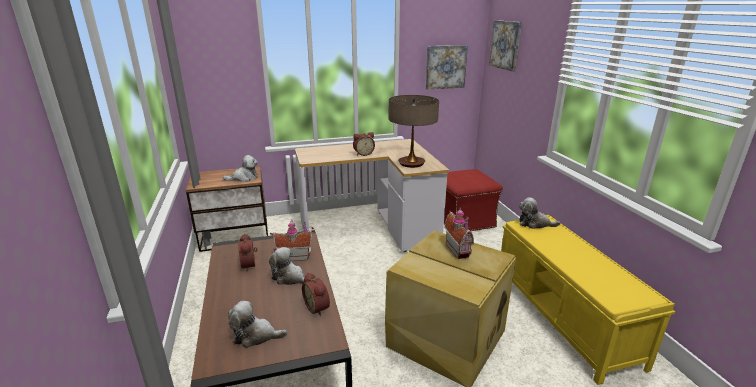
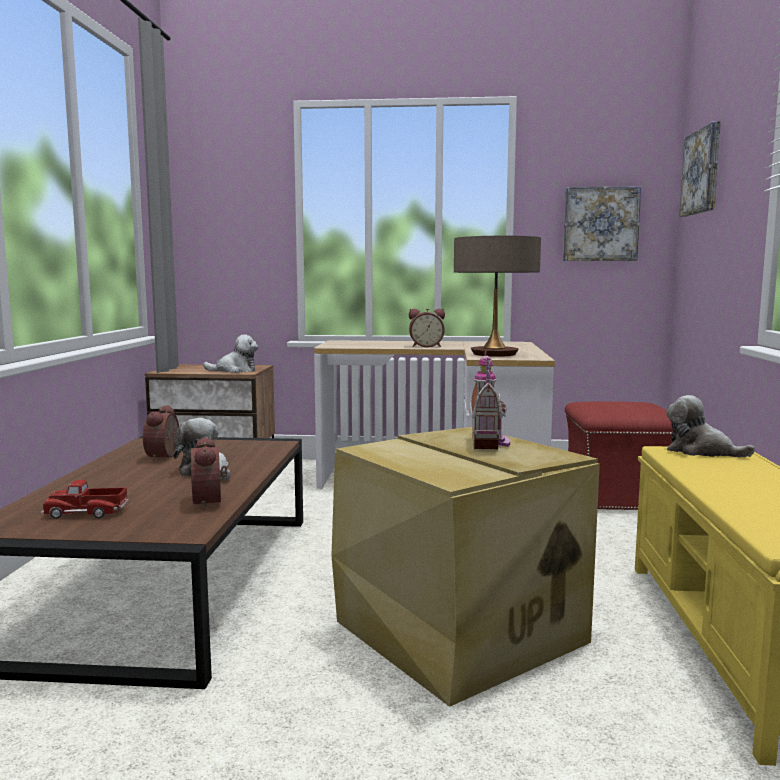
camera: 20 degrees right, 15 degrees down
plush toy [228,301,288,348] -> toy truck [41,480,129,519]
toy house [270,220,315,261] -> none

